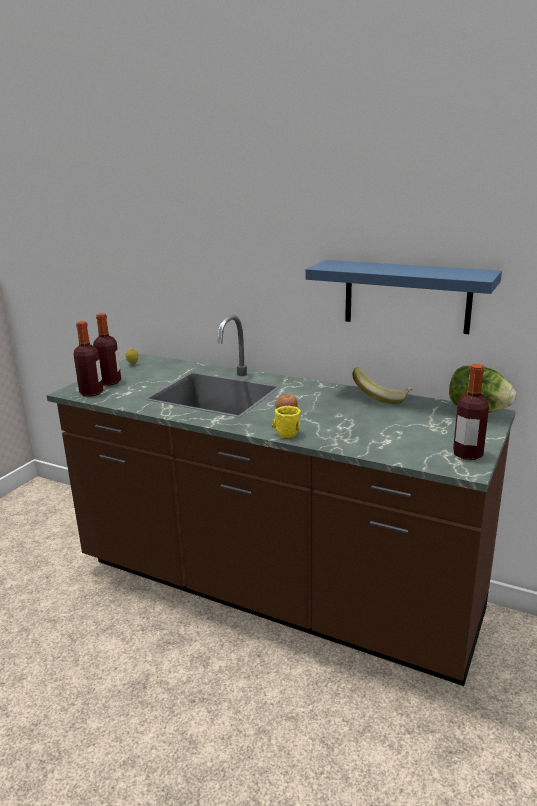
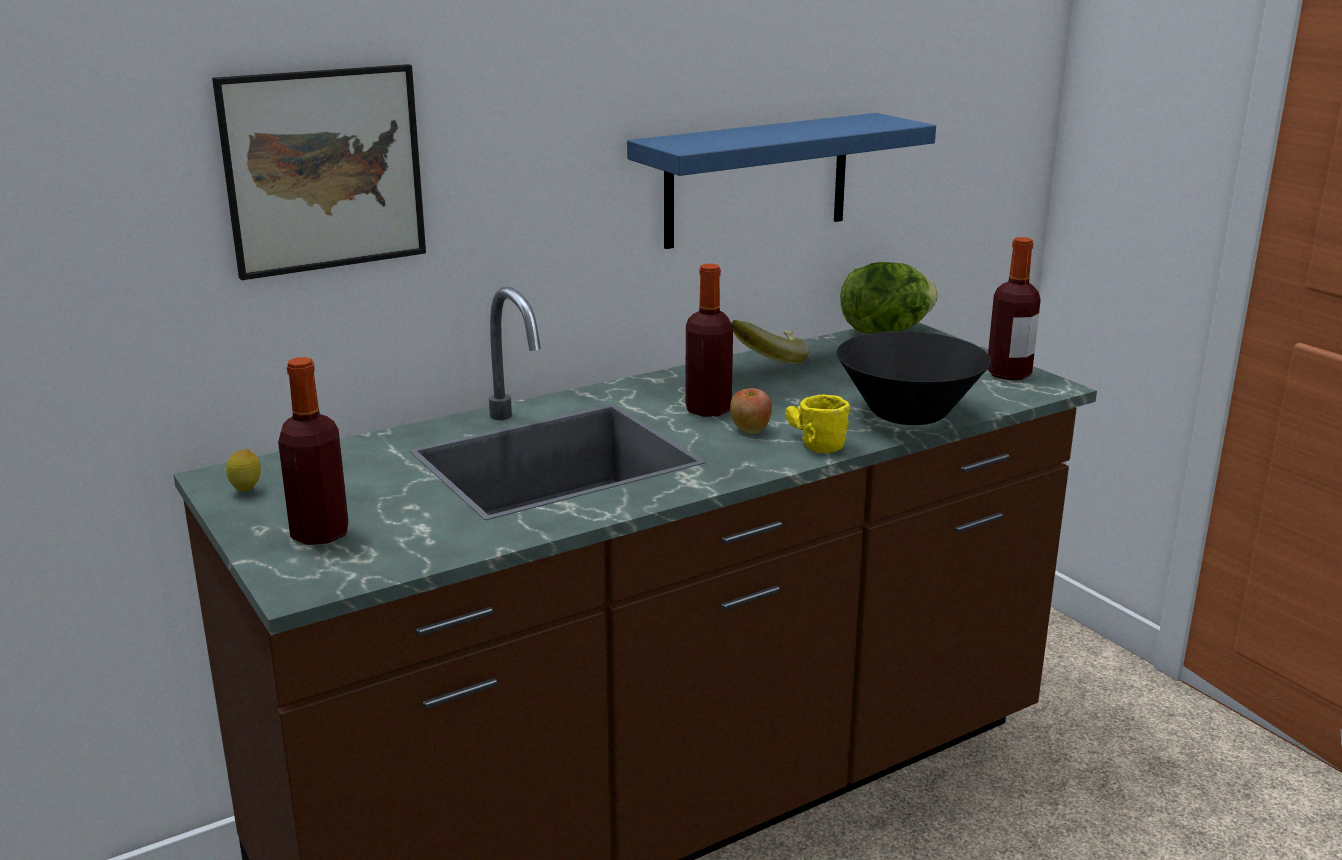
camera: 60 degrees left, 0 degrees up
bottle [73,321,103,396] -> bottle moved to [685,264,733,417]
none -> picture [212,64,426,280]
none -> black bowl [836,331,991,425]

